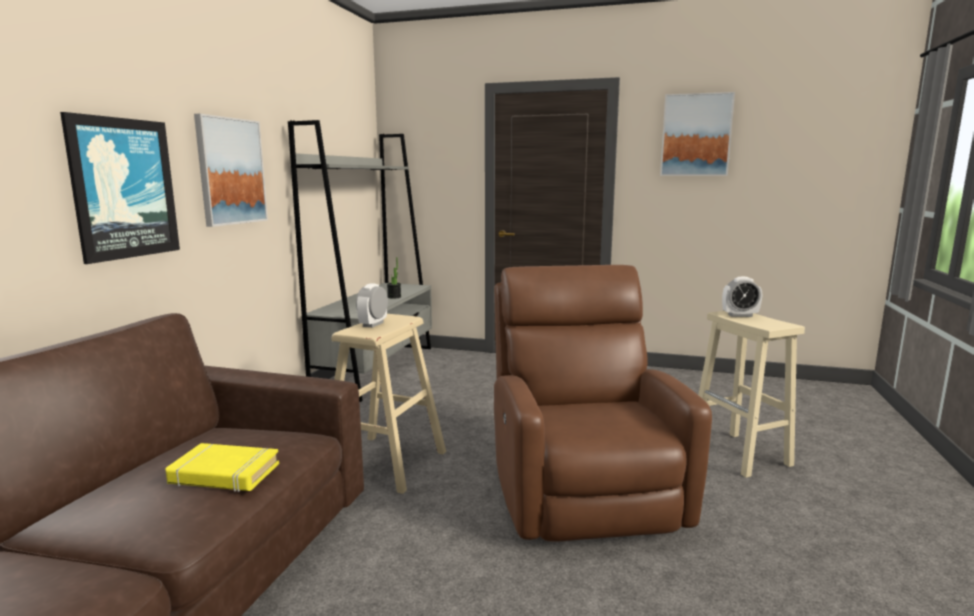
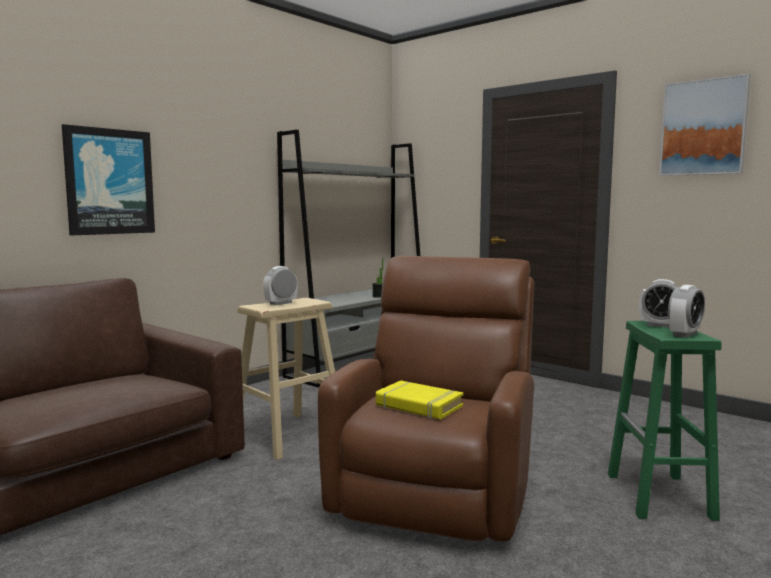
camera: 25 degrees right, 5 degrees down
yellow book [165,443,279,492] -> yellow book moved to [376,381,464,419]
picture [194,114,268,227] -> none
beige stool [698,311,805,478] -> green stool [608,321,722,521]
none -> alarm clock [668,285,705,338]

